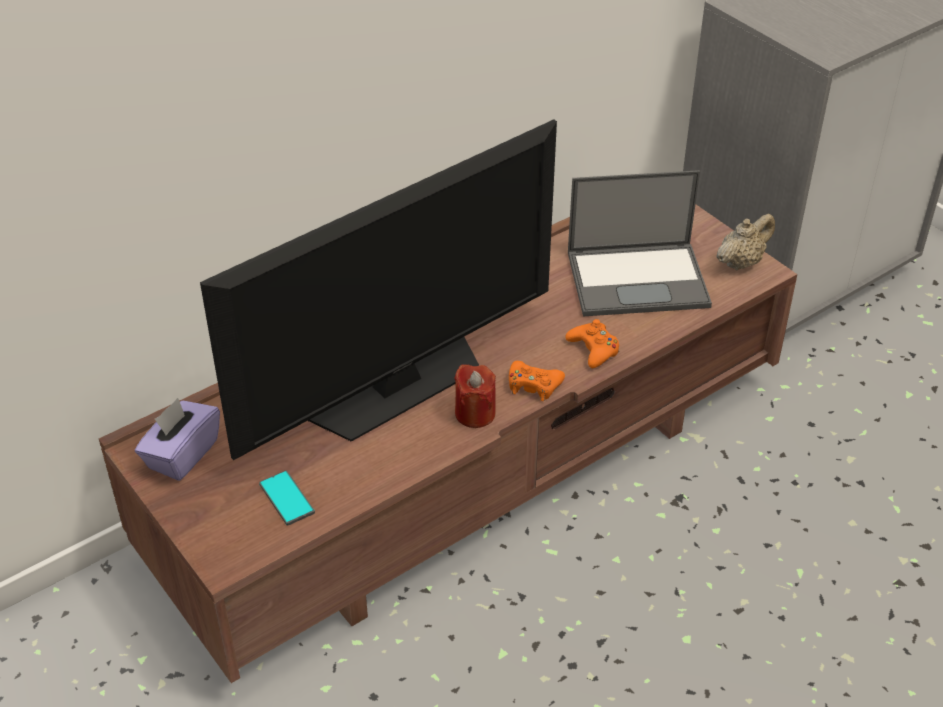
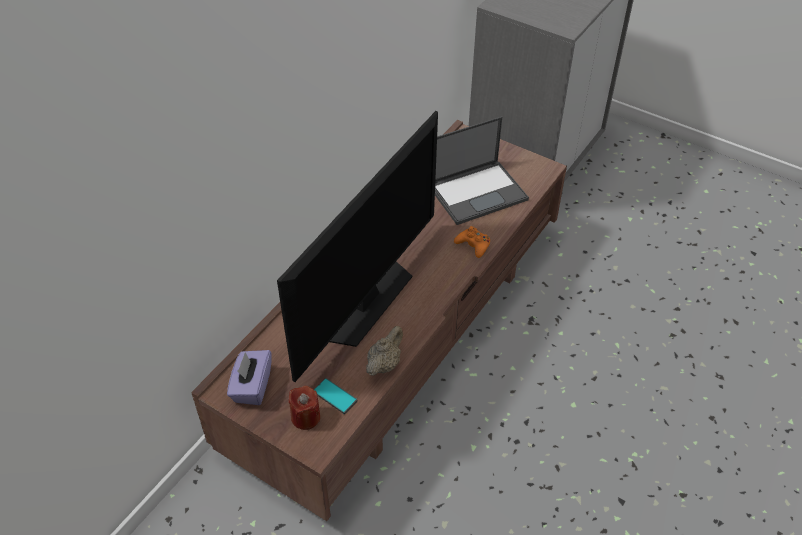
camera: 20 degrees left, 5 degrees up
red candle [454,364,496,428] -> red candle moved to [289,386,320,430]
orange game controller [509,361,565,401] -> none
beige teapot [716,214,775,270] -> beige teapot moved to [366,326,403,376]

